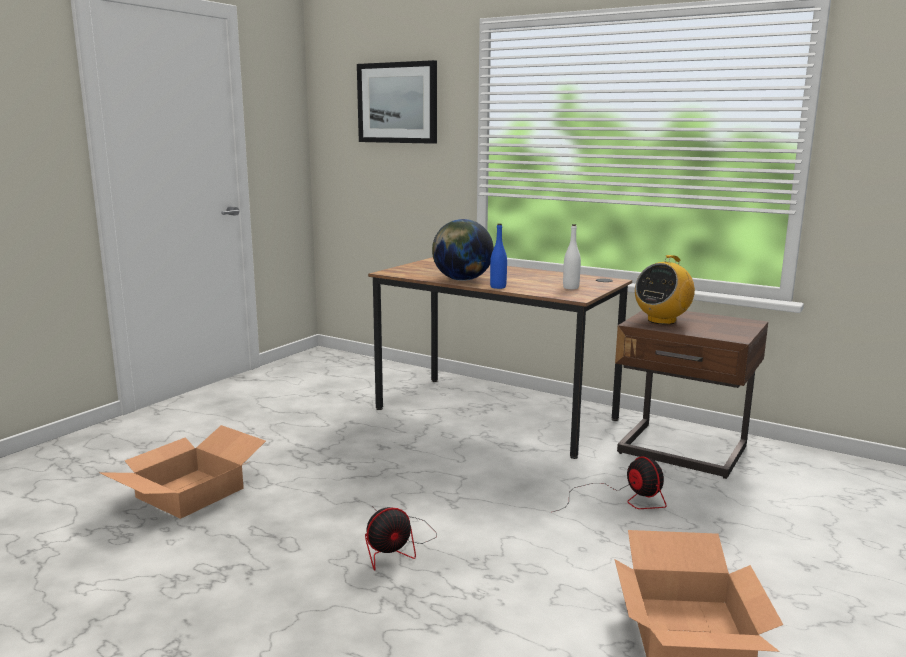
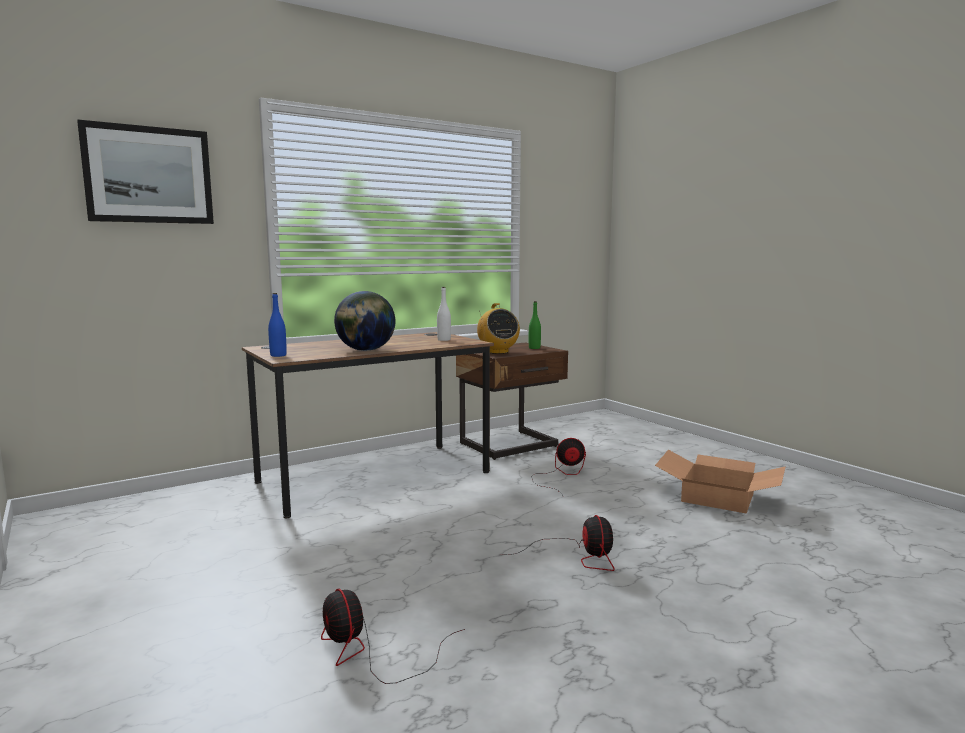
camera: 65 degrees left, 5 degrees down
cardboard box [99,425,266,519] -> fan [321,588,465,684]
blue bottle [490,224,507,289] -> blue bottle moved to [268,293,287,357]
none -> green bottle [529,301,541,349]

